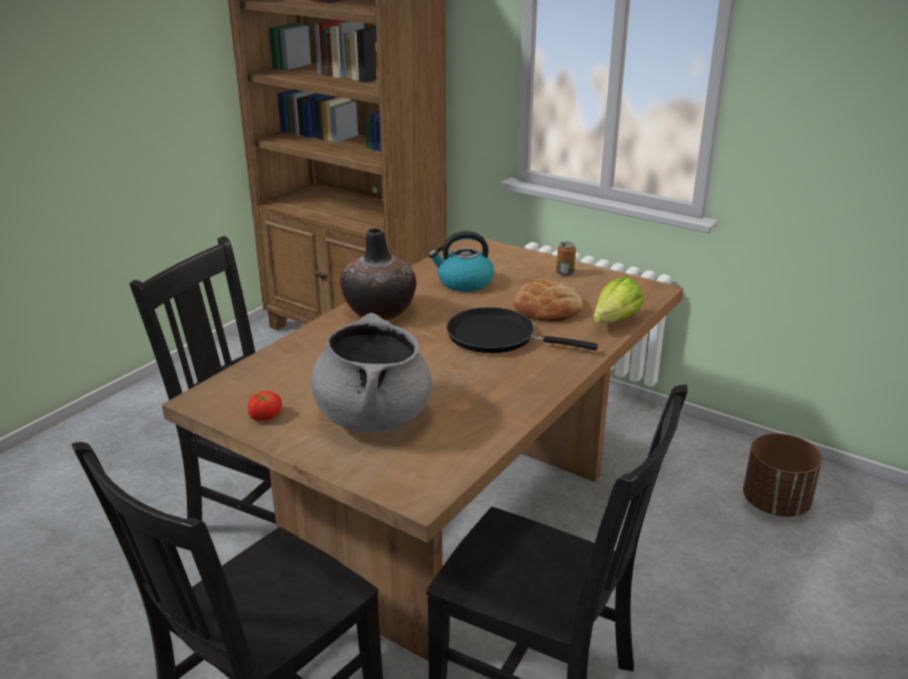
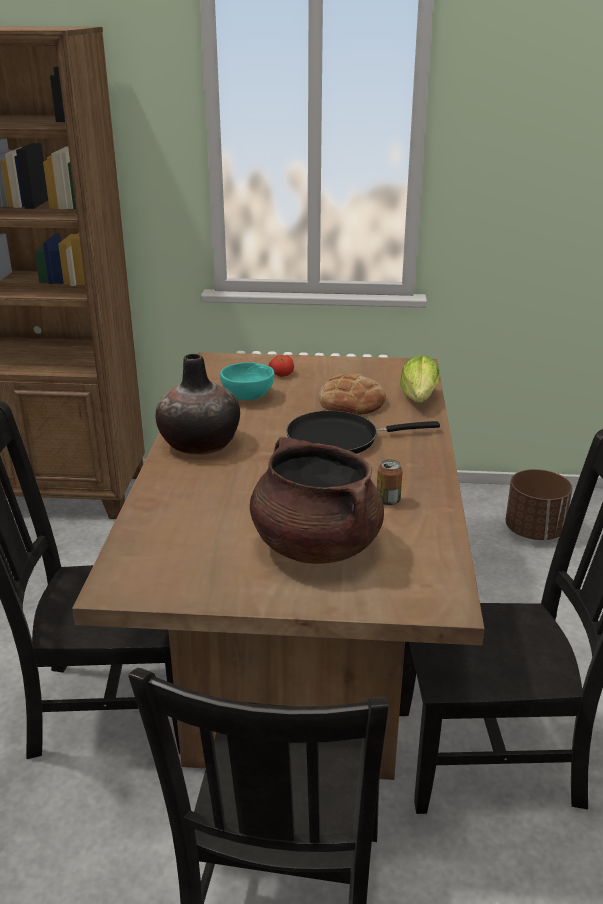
camera: 30 degrees left, 0 degrees up
tomato [248,390,282,421] -> tomato moved to [269,355,294,377]
grey cooking pot [311,313,432,433] -> brown cooking pot [250,437,384,564]
kettle [429,231,494,292] -> turquoise bowl [220,362,274,400]
can [556,242,576,276] -> can moved to [377,459,403,506]

